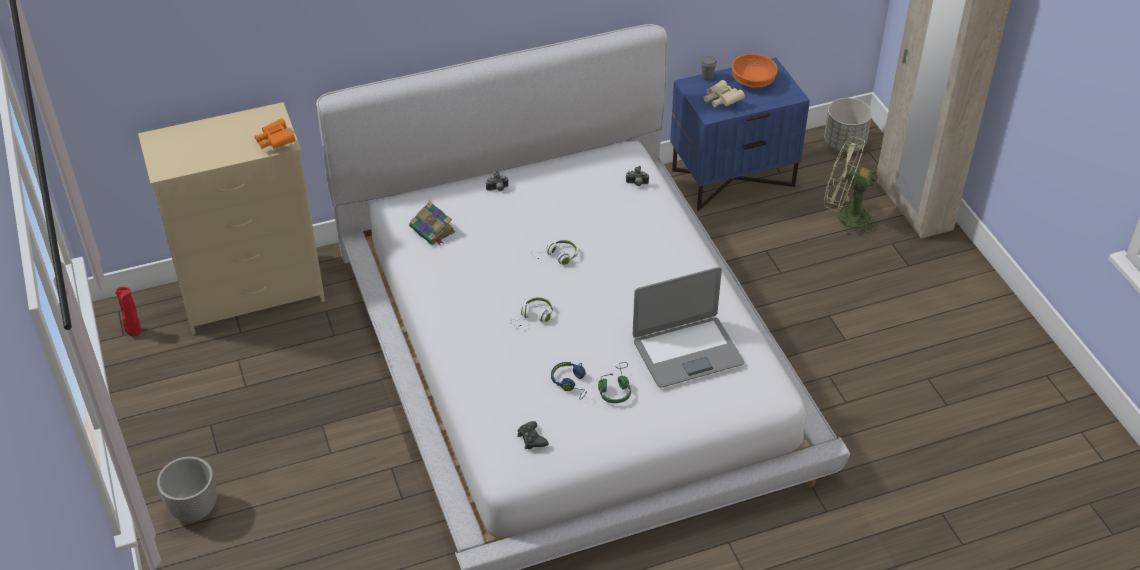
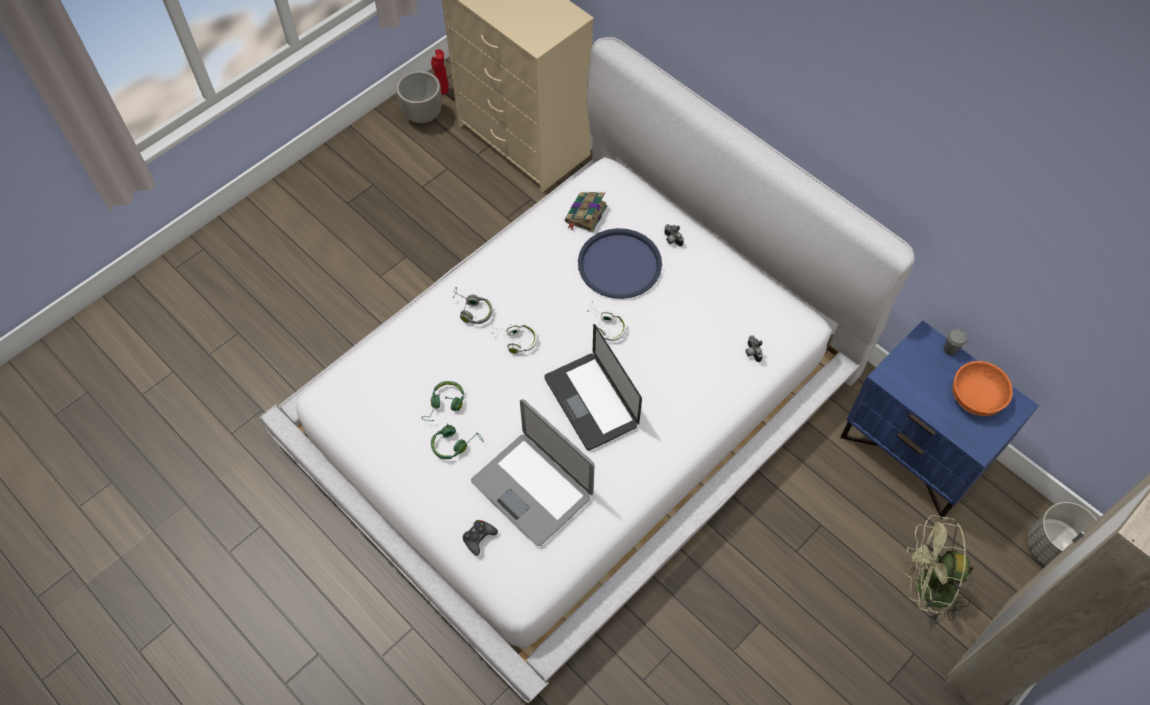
camera: 65 degrees right, 15 degrees up
planter [157,456,217,522] -> planter moved to [396,71,441,123]
orange binoculars [255,118,296,149] -> none
black game controller [517,421,549,449] -> black game controller moved to [463,520,498,556]
blue headphones [551,362,588,400] -> green headphones [423,381,464,421]
beige binoculars [704,80,745,107] -> none
green fan [824,136,880,237] -> green fan turned 75 degrees counterclockwise [905,515,974,621]
none -> grey headphones [452,287,492,324]
none -> laptop [544,324,642,451]
none -> blue tray [578,228,662,299]

